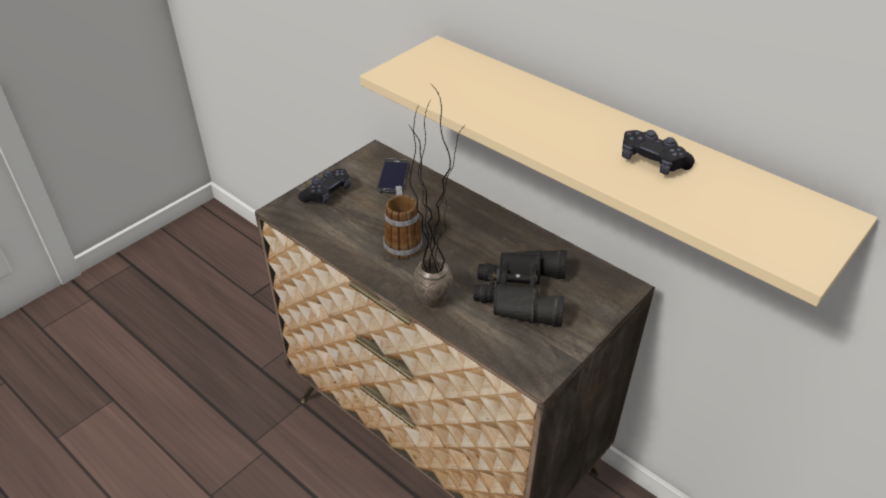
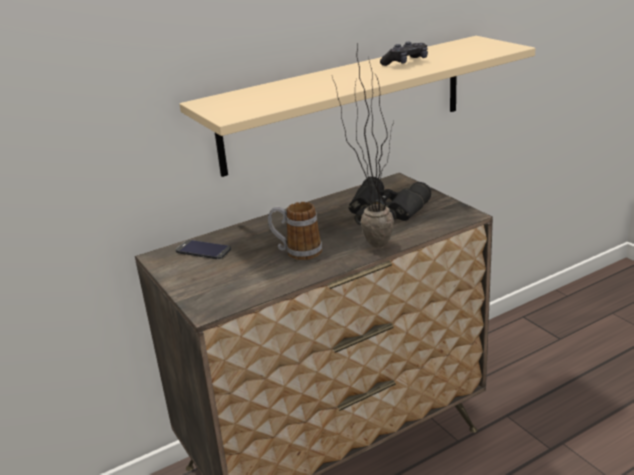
camera: 70 degrees left, 15 degrees down
black game controller [298,169,351,204] -> none

